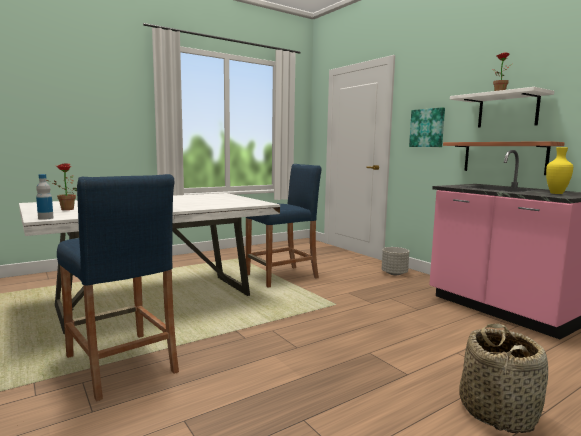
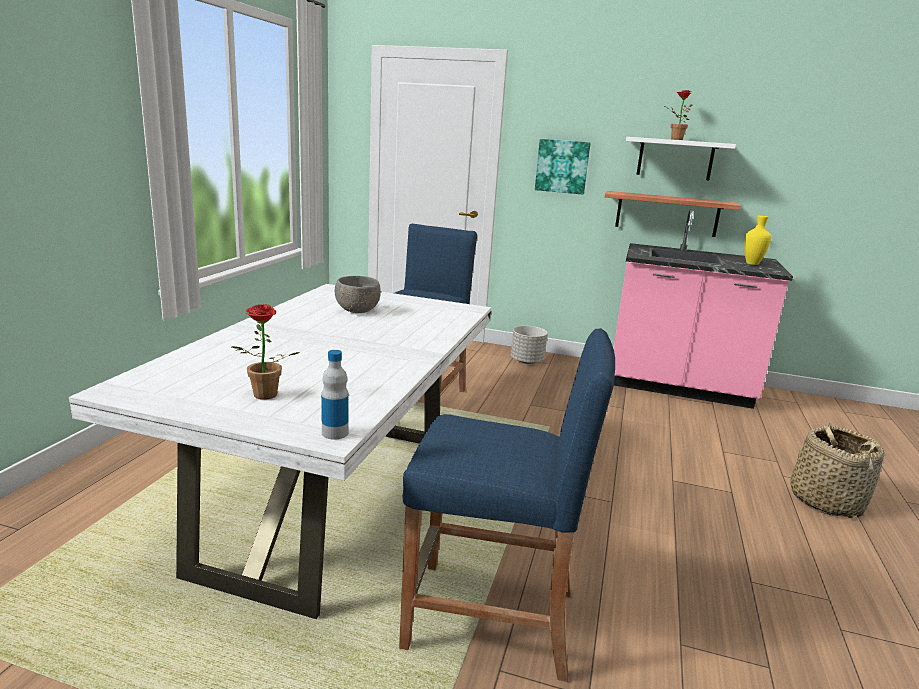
camera: 40 degrees left, 10 degrees up
none -> grey bowl [335,276,381,313]

